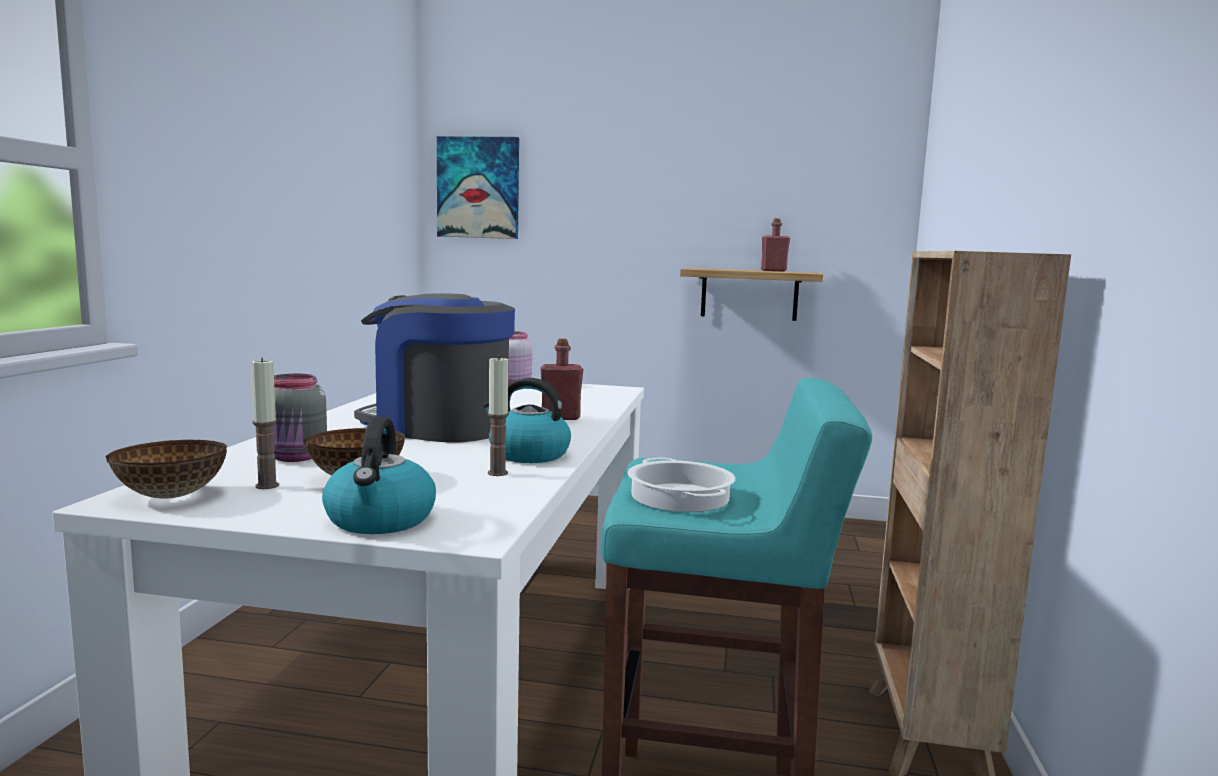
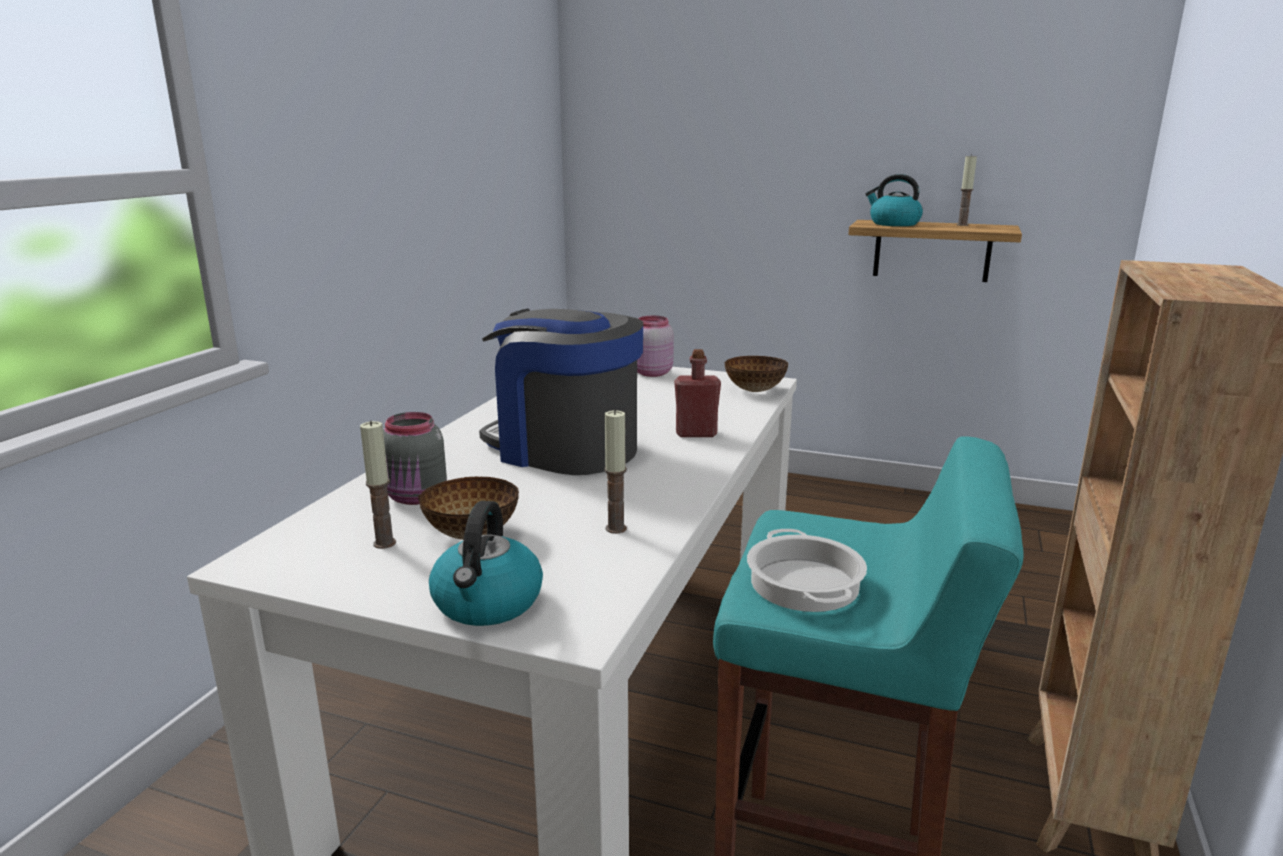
camera: 10 degrees right, 10 degrees up
bowl [105,440,227,499] -> bowl moved to [725,356,788,392]
picture [437,136,519,239] -> none
kettle [483,378,571,463] -> kettle moved to [865,174,923,226]
red bottle [761,218,790,272] -> candle [957,154,977,226]

